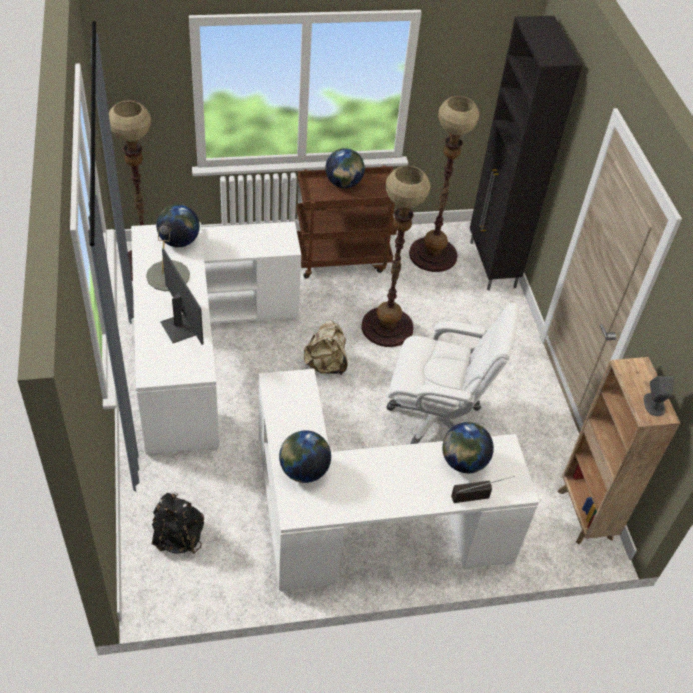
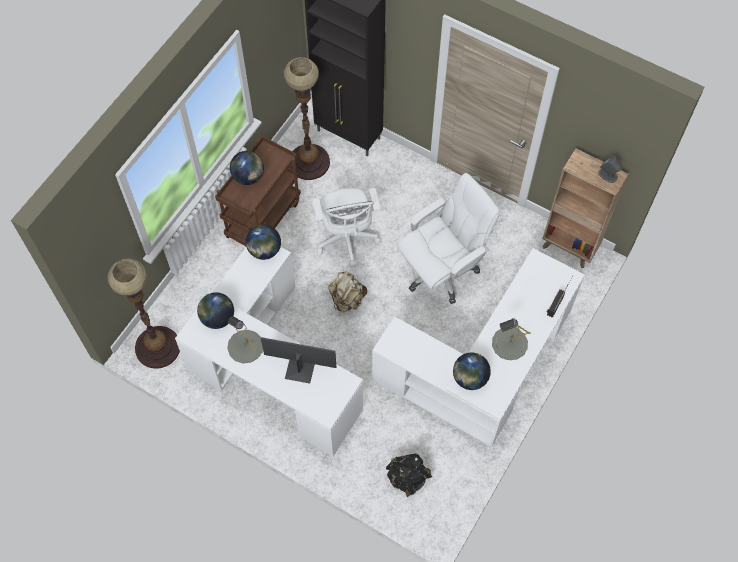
camera: 45 degrees left, 15 degrees up
floor lamp [361,166,430,347] -> white office chair [313,188,381,268]
globe [442,422,494,473] -> globe moved to [246,224,281,260]
none -> grey table lamp [492,318,531,360]

